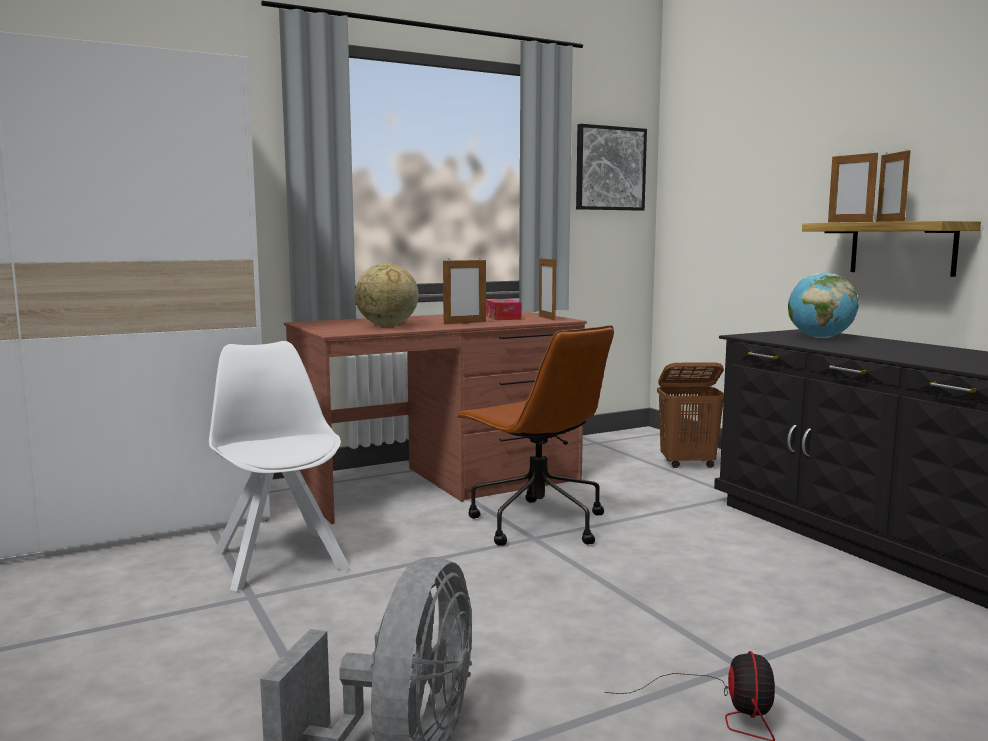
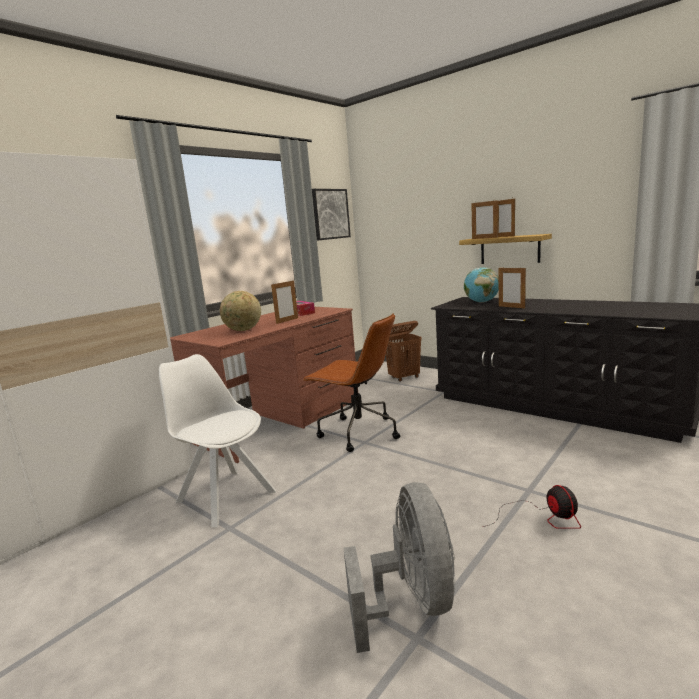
camera: 20 degrees left, 5 degrees up
picture frame [539,257,556,321] -> picture frame moved to [499,266,526,308]

